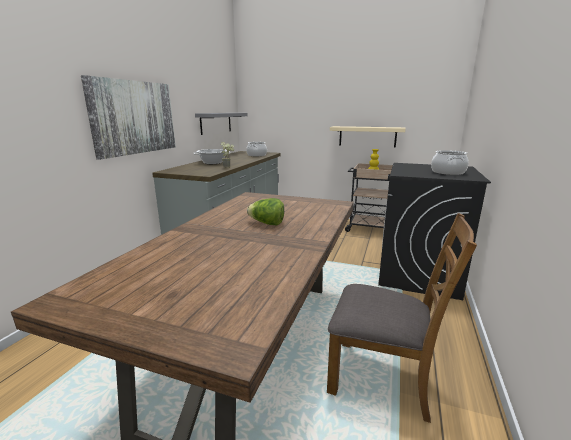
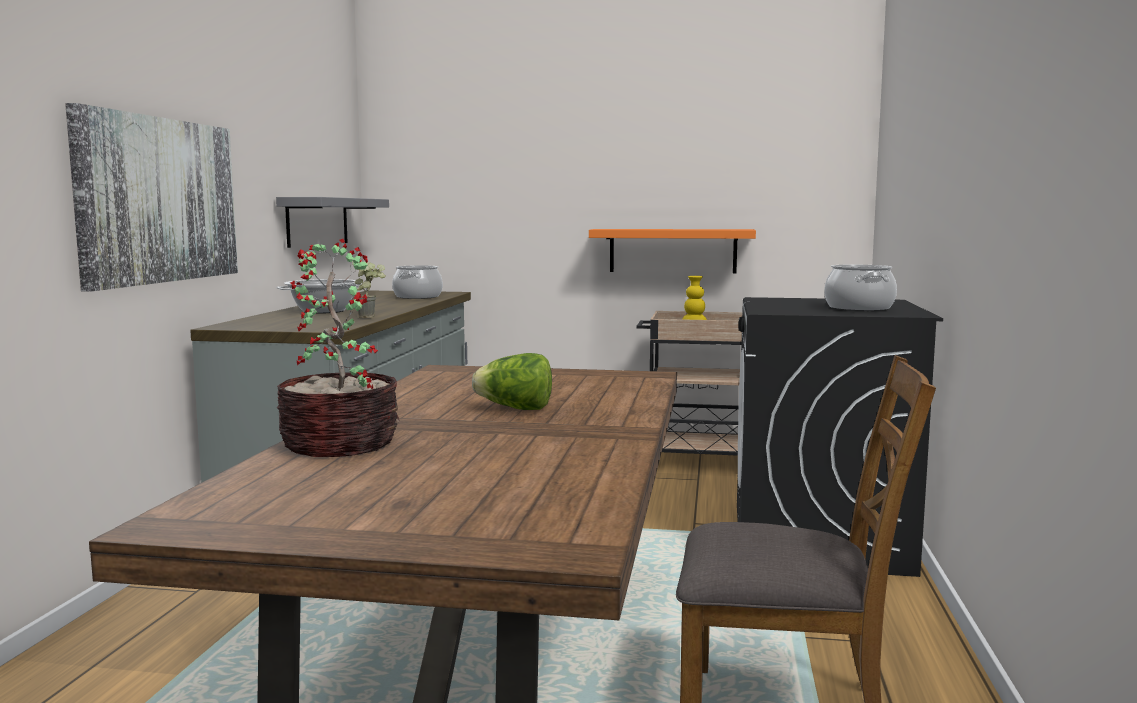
camera: 10 degrees left, 10 degrees down
beige shelf [330,126,406,147] -> orange shelf [589,229,756,273]
none -> potted plant [277,239,399,457]

